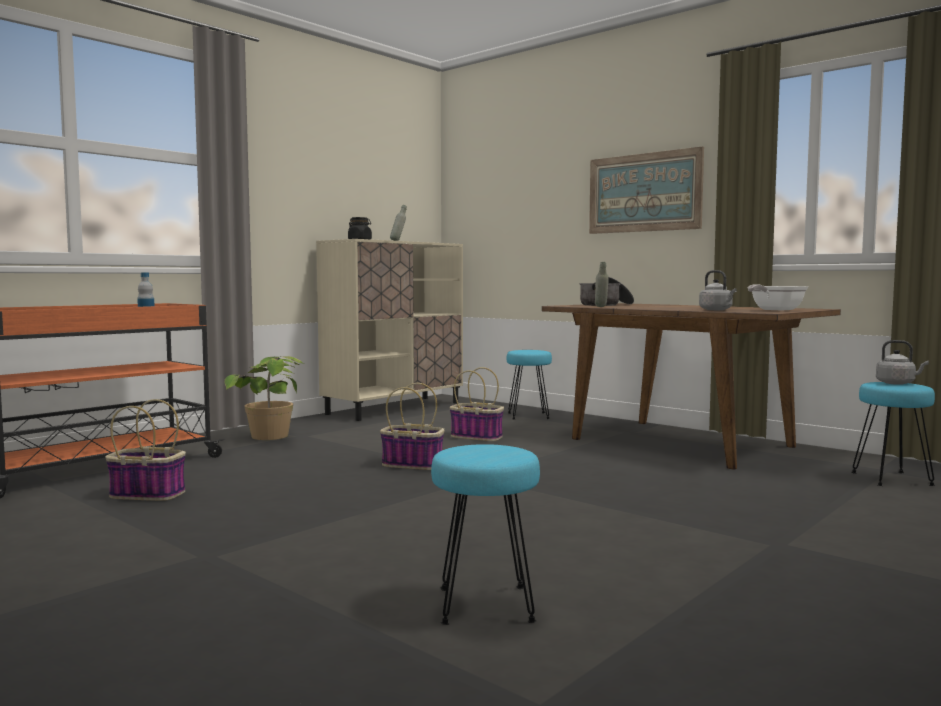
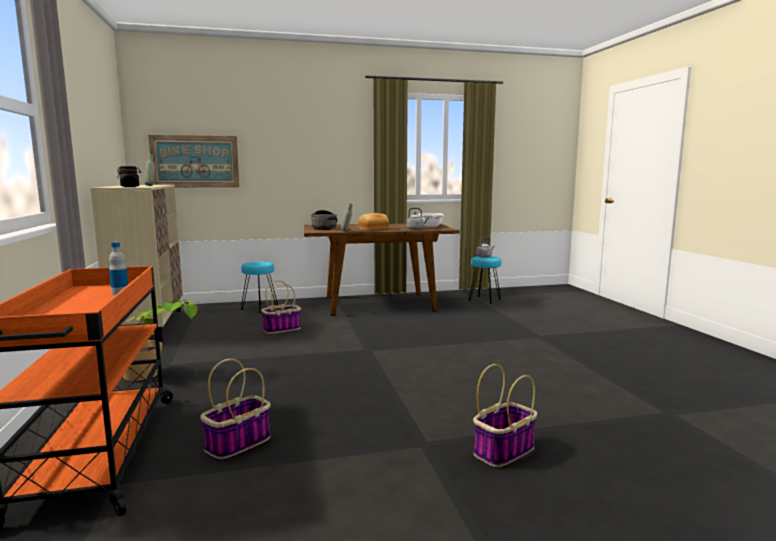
camera: 55 degrees left, 5 degrees up
basket [380,383,445,470] -> basket moved to [473,364,537,467]
turquoise stool [431,444,540,625] -> none
picture [589,147,704,234] -> picture moved to [148,135,239,188]
none -> bread [358,213,389,230]

